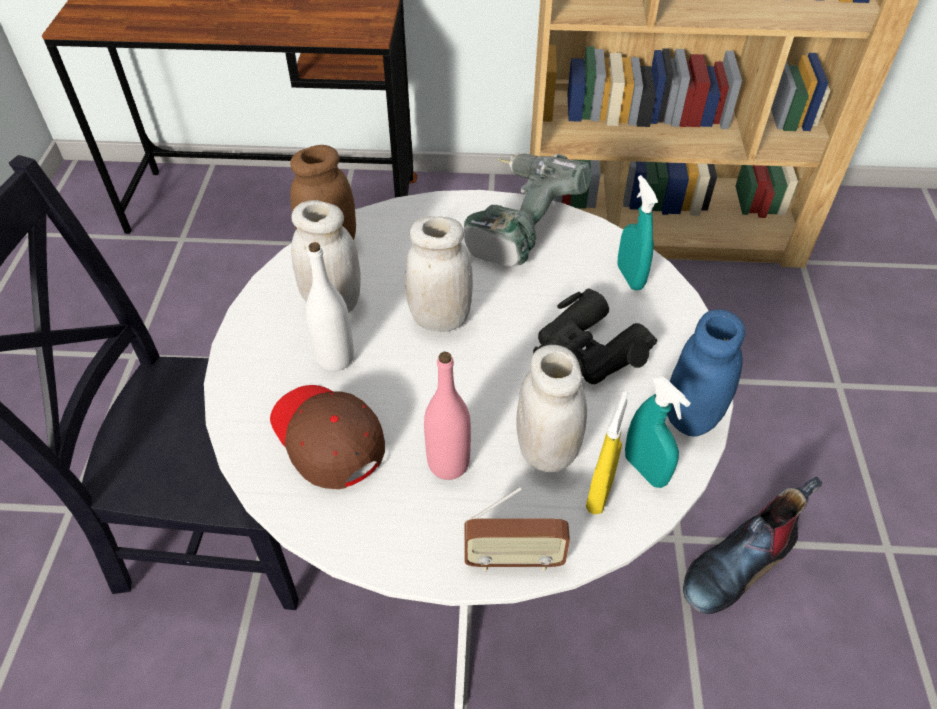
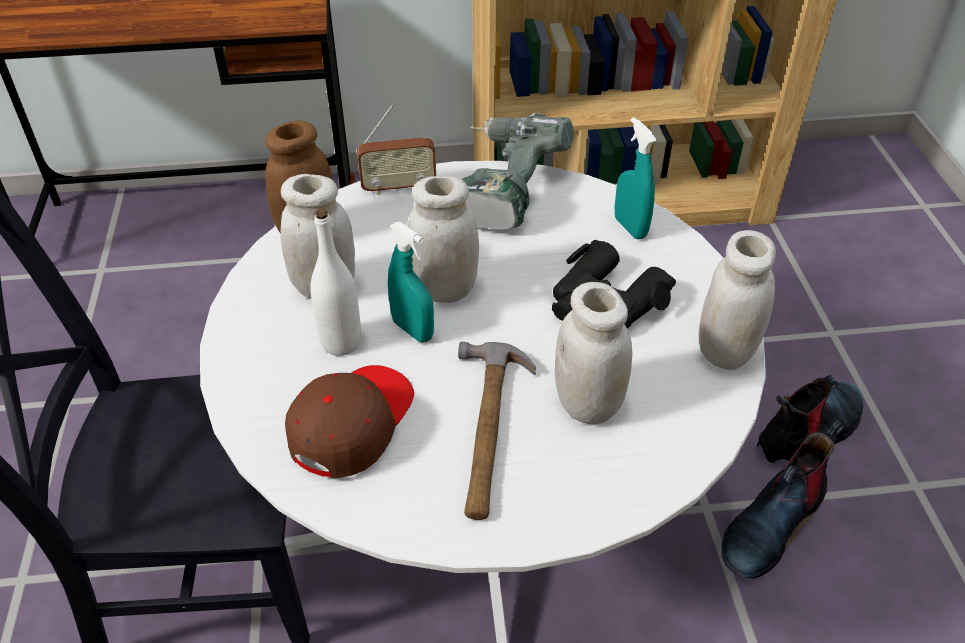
camera: 10 degrees left, 5 degrees down
brown cap [270,385,385,489] -> brown cap turned 75 degrees clockwise [285,365,414,478]
pink bottle [424,352,471,480] -> hammer [458,342,536,520]
radio [464,486,570,571] -> radio moved to [357,103,436,195]
yellow spray bottle [586,392,629,514] -> none
turquoise spray bottle [625,375,691,488] -> turquoise spray bottle moved to [388,222,434,342]
blue jar [667,309,745,437] -> white jar [699,230,776,370]
none -> boot [757,375,863,463]

